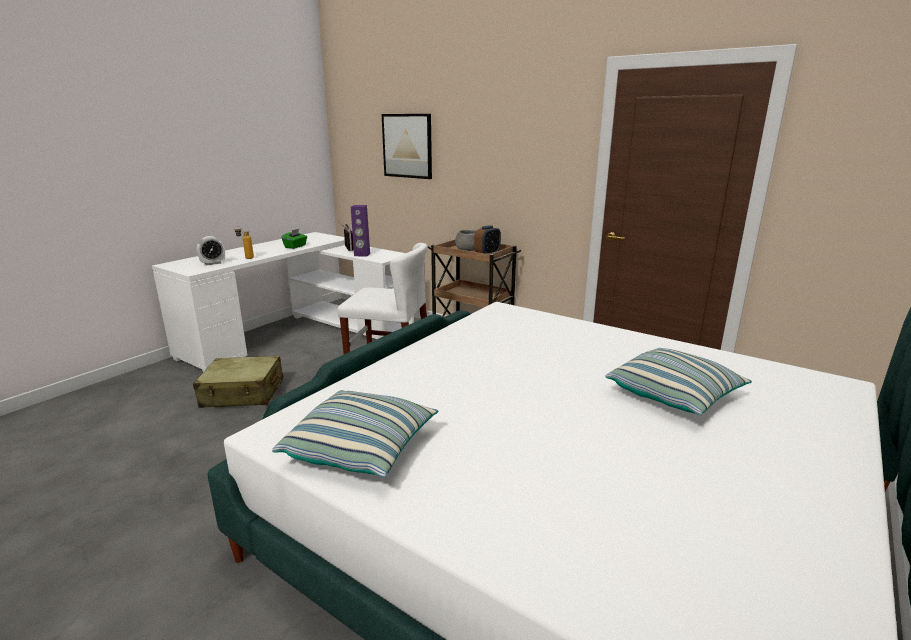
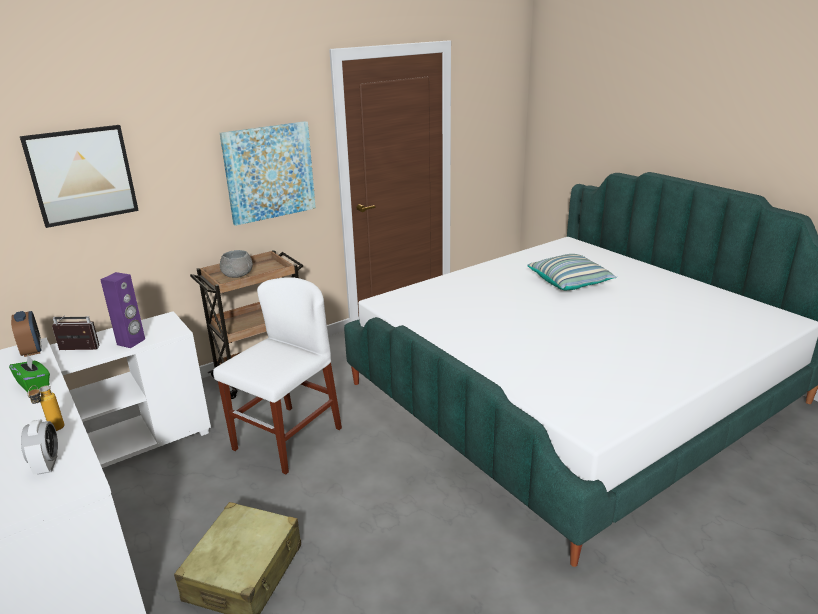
camera: 70 degrees left, 5 degrees up
pillow [272,390,439,478] -> none
alarm clock [474,225,501,254] -> alarm clock moved to [11,311,42,357]
none -> picture [220,121,316,226]

